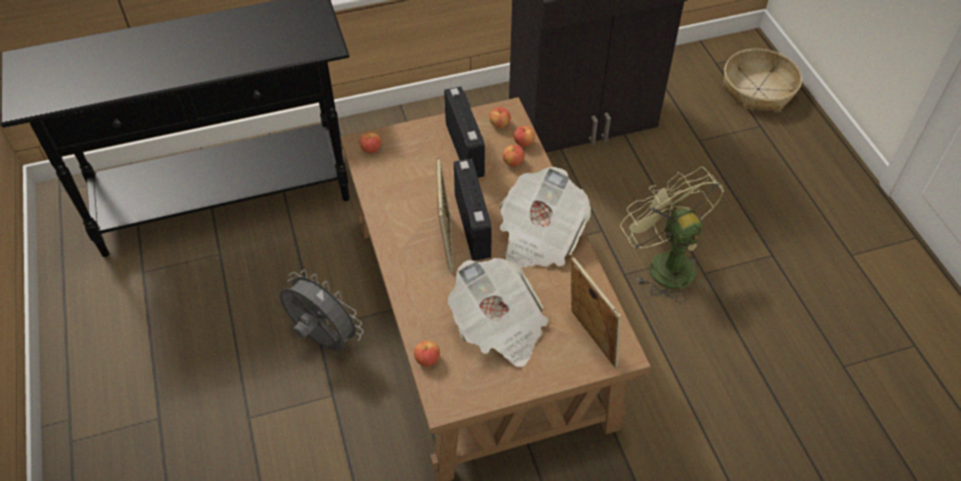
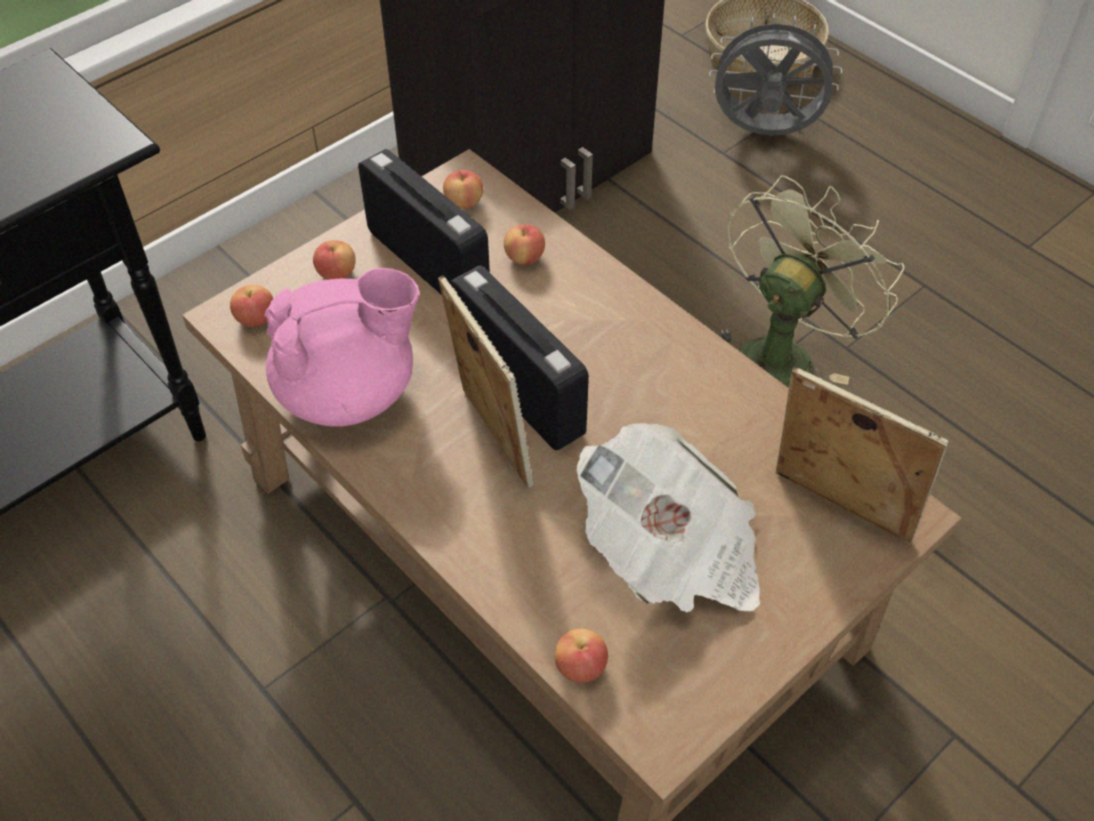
camera: 25 degrees left, 0 degrees up
grey fan [279,270,363,351] -> grey fan moved to [709,13,842,136]
newspaper [500,167,591,267] -> none
apple [514,126,536,147] -> apple moved to [313,240,356,280]
green fan [620,167,724,302] -> green fan turned 90 degrees clockwise [721,176,904,388]
none -> pink teapot [264,268,419,427]

